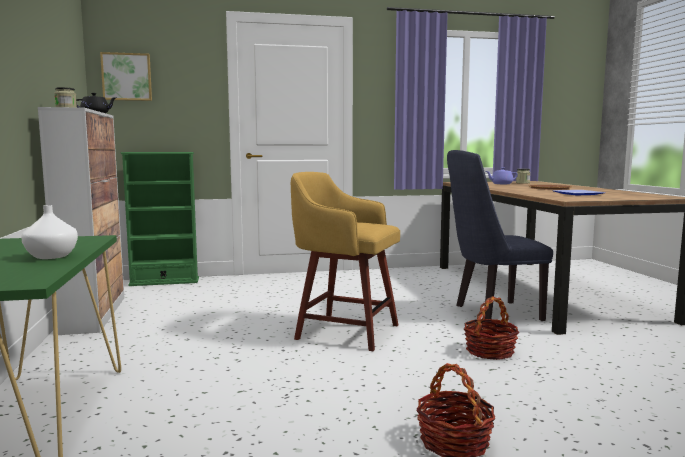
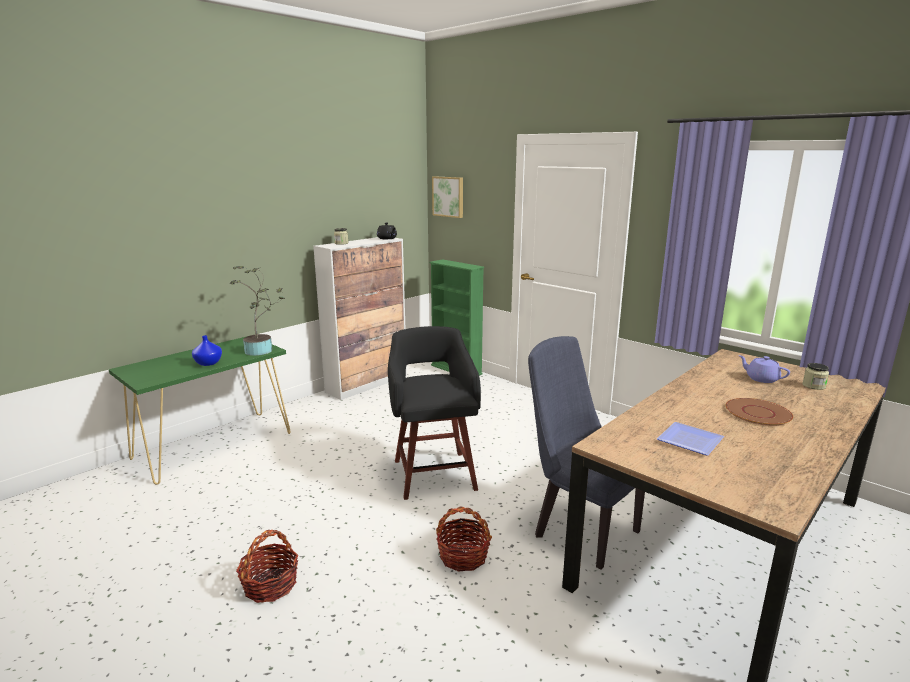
camera: 55 degrees right, 10 degrees up
white vase [21,205,78,259] -> blue vase [192,335,222,366]
yellow stool [291,172,400,351] -> black stool [388,326,481,500]
none -> potted plant [229,266,284,356]

